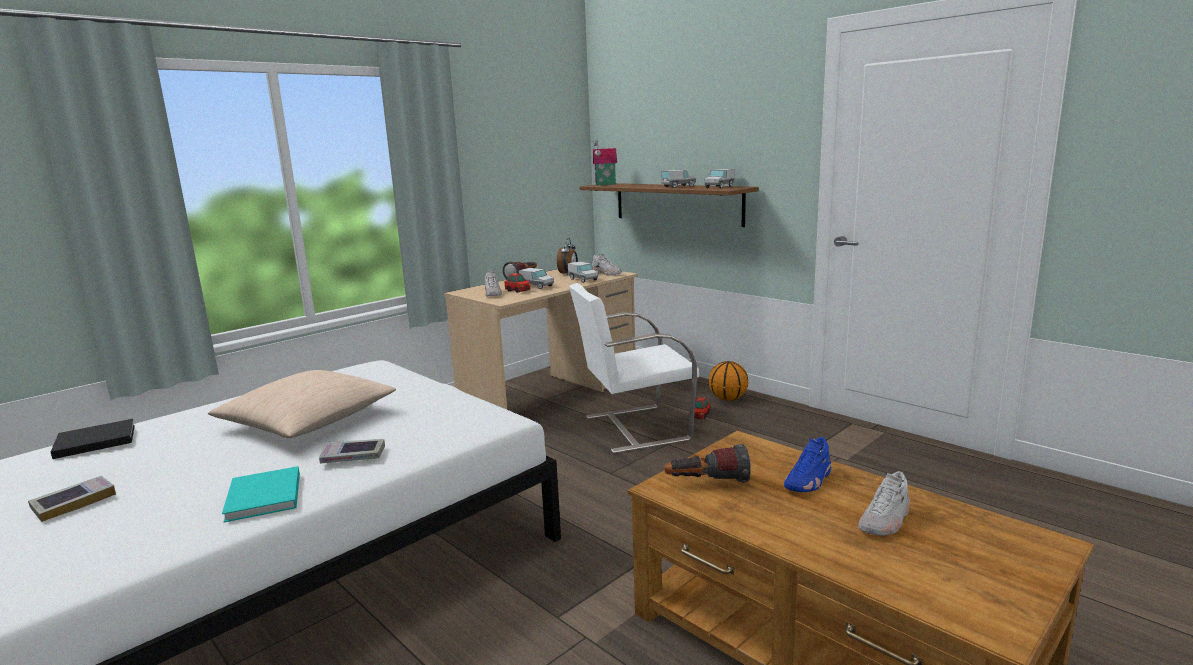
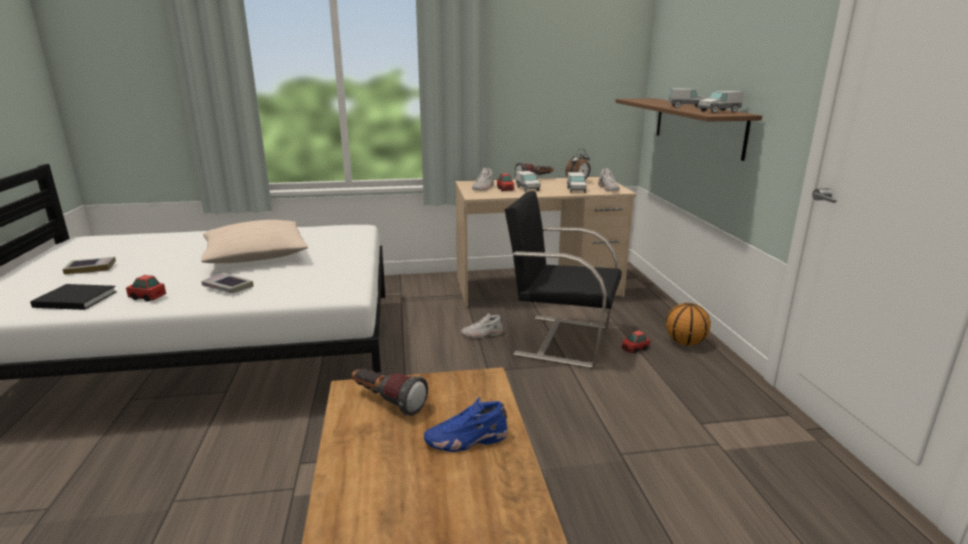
camera: 35 degrees right, 5 degrees up
black book [51,419,135,459] -> black book moved to [30,284,117,310]
turquoise book [222,466,300,522] -> toy car [126,275,166,302]
white chair [569,283,699,454] -> black chair [505,191,622,368]
toy house [593,140,617,185] -> none
white shoe [858,471,910,536] -> white shoe moved to [461,313,503,338]

